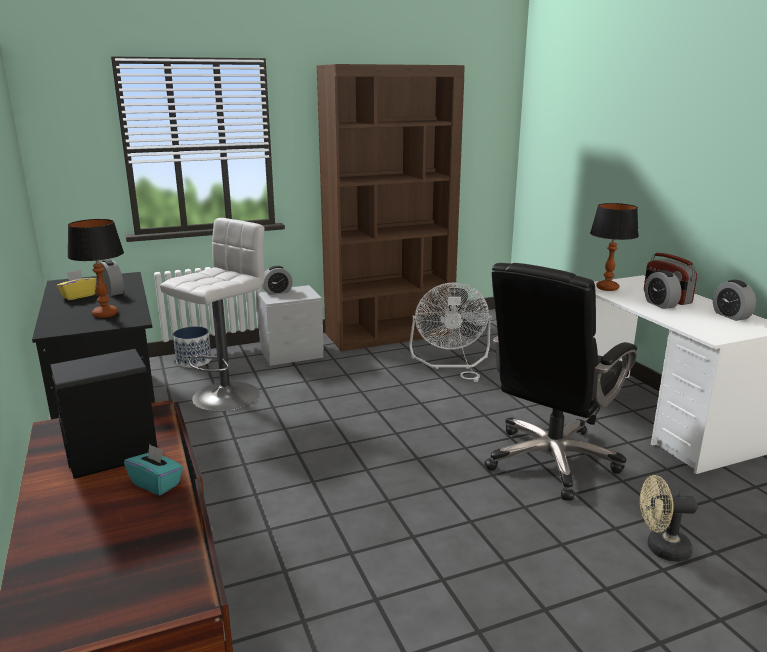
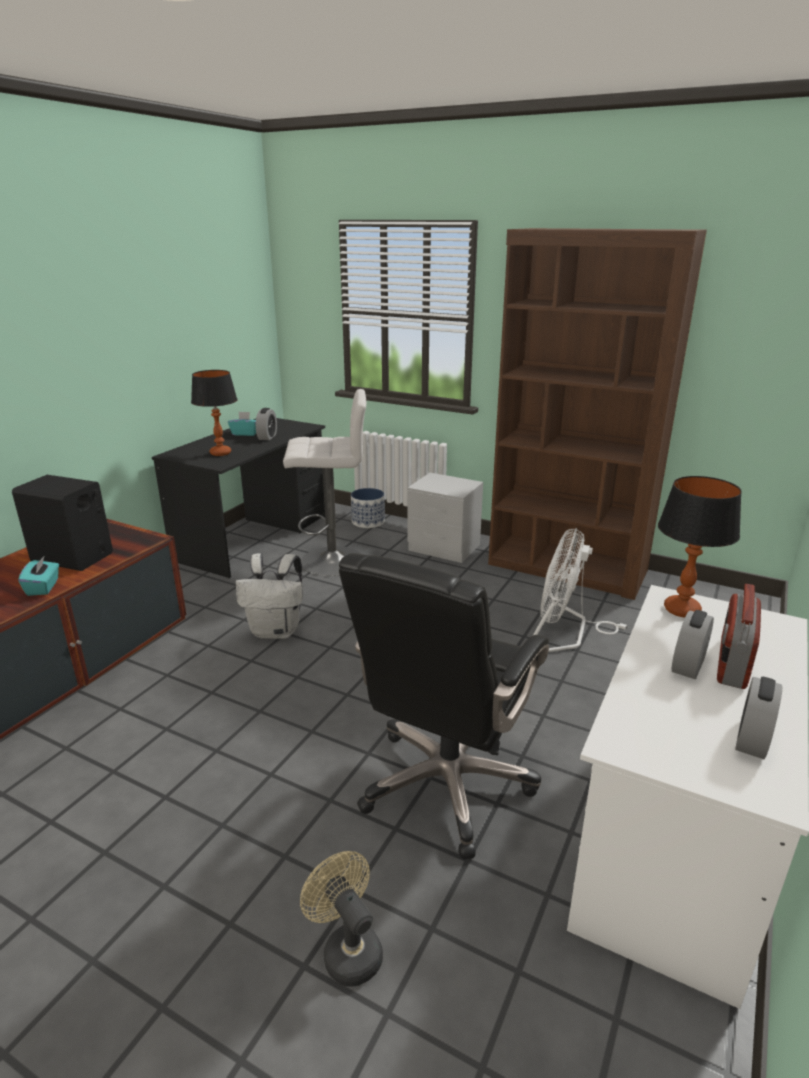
camera: 50 degrees right, 5 degrees up
yellow tissue box [57,270,96,300] -> turquoise tissue box [228,412,256,436]
alarm clock [262,266,292,295] -> none
white fan [409,283,492,382] -> white fan turned 120 degrees counterclockwise [533,528,628,652]
black office chair [484,263,637,500] -> black office chair turned 60 degrees counterclockwise [339,553,549,859]
none -> white backpack [236,553,303,639]

